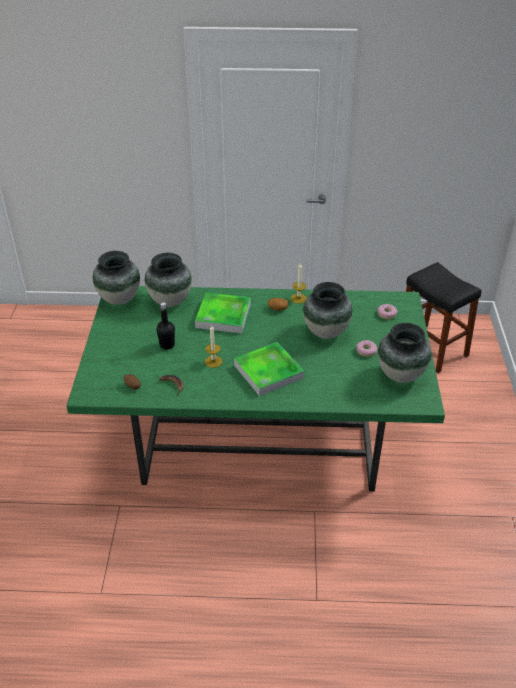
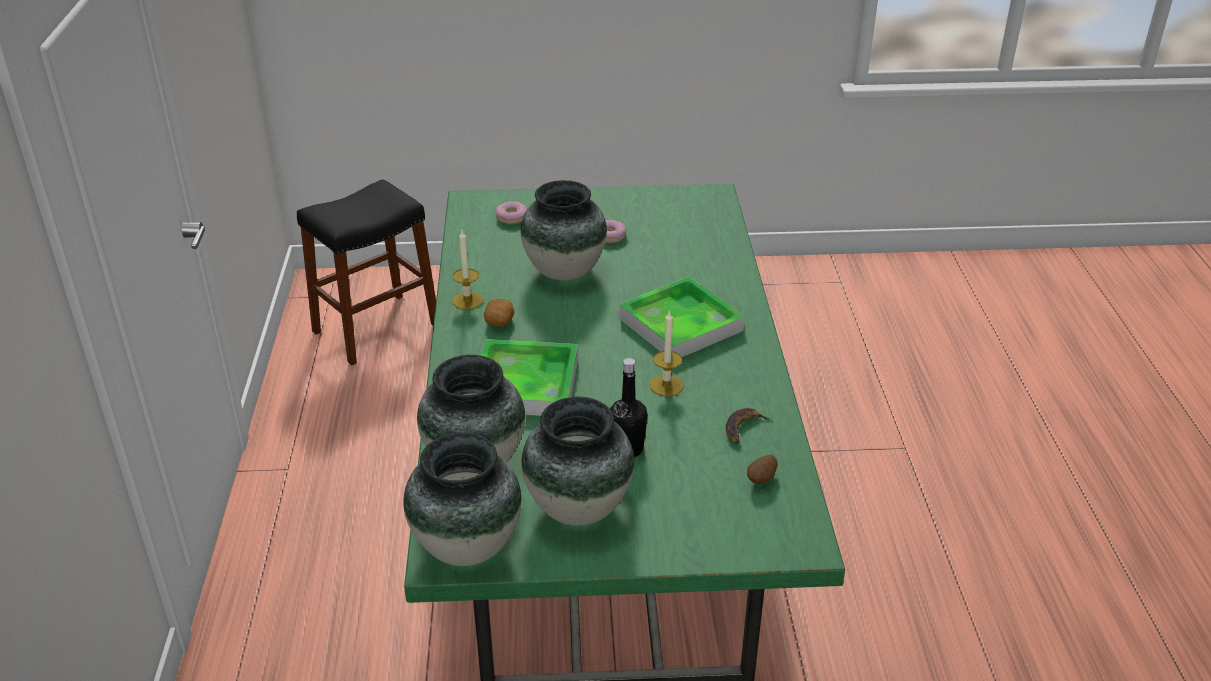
camera: 95 degrees left, 5 degrees down
vase [378,323,432,383] -> vase moved to [521,397,634,526]

